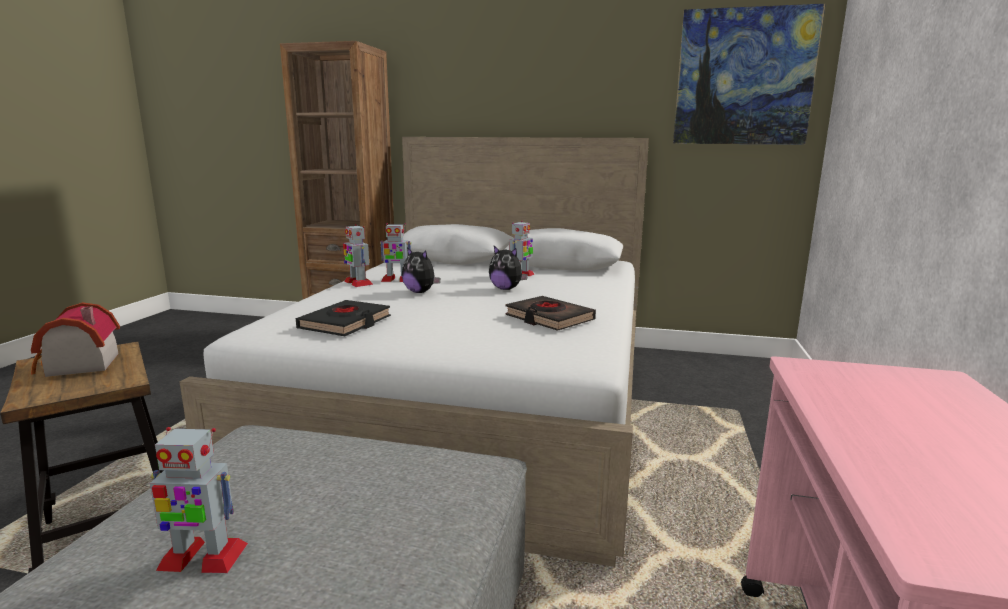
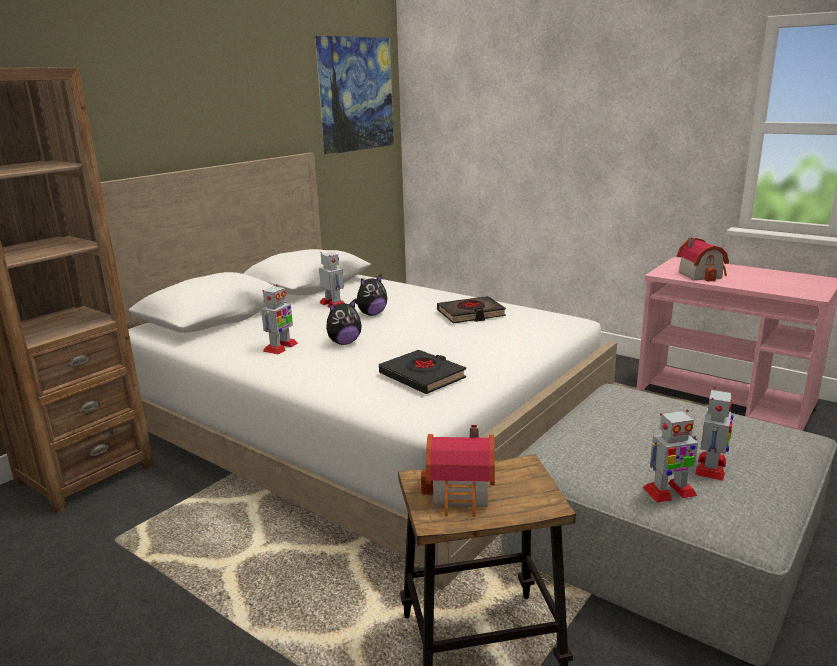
camera: 65 degrees left, 5 degrees up
toy robot [343,224,373,287] -> toy robot moved to [642,409,698,503]
none -> toy house [677,237,729,282]

